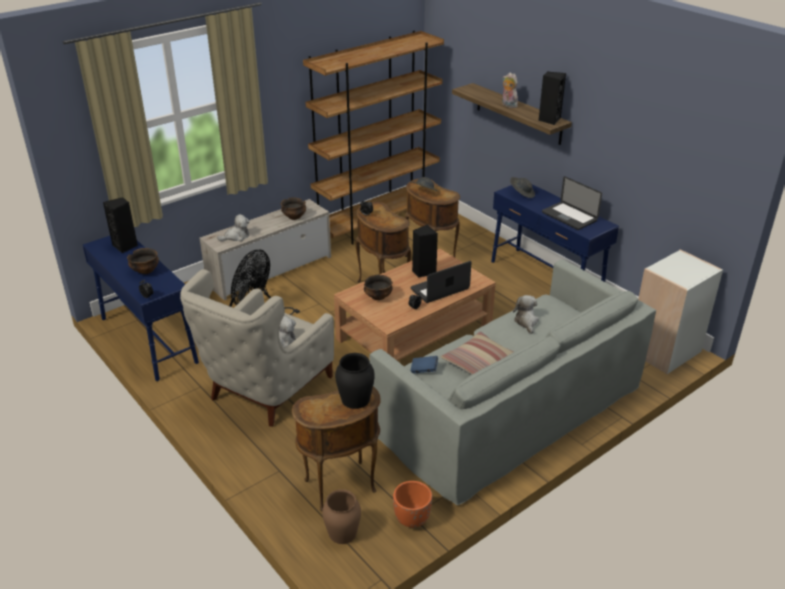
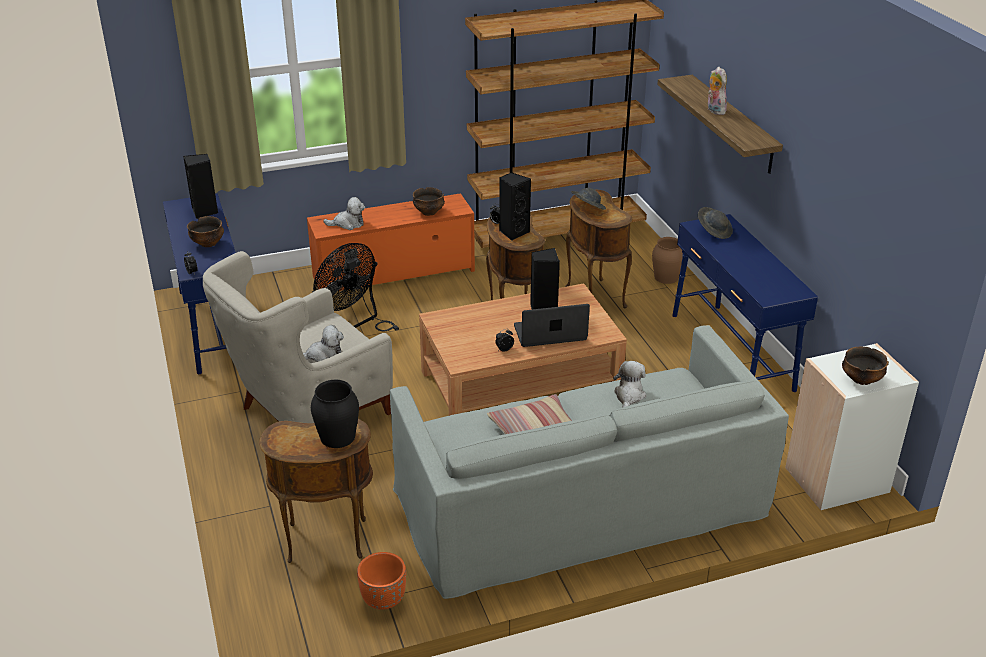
camera: 20 degrees right, 0 degrees up
white tv stand [200,199,331,300] -> orange tv stand [307,193,475,291]
brown vase [322,489,361,544] -> brown vase moved to [652,237,683,284]
bowl [364,275,393,300] -> bowl moved to [842,346,889,385]
blue book [410,356,438,374] -> none
black speaker [539,71,566,125] -> black speaker moved to [499,172,531,240]
laptop [542,176,602,230] -> none

